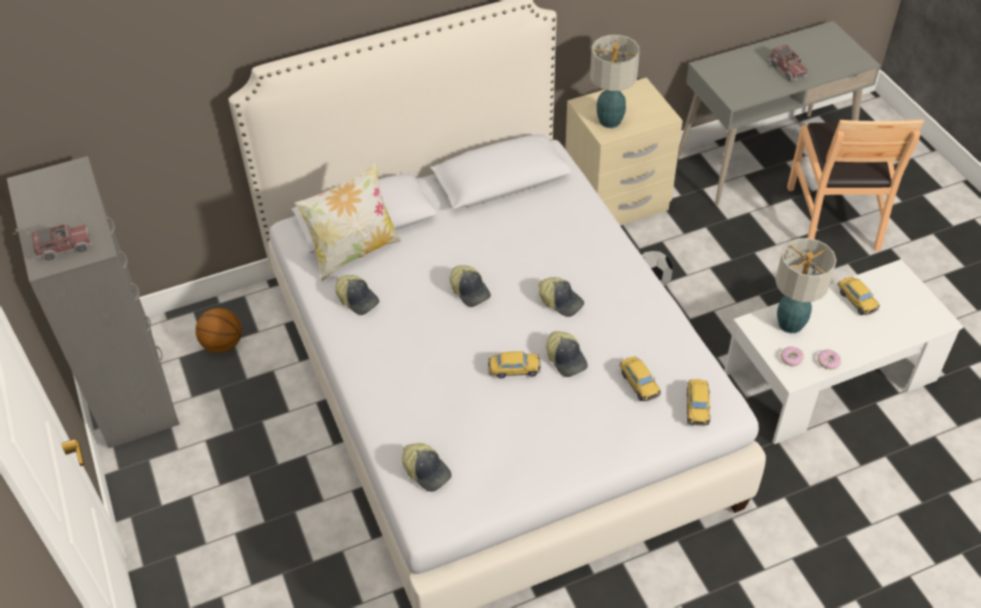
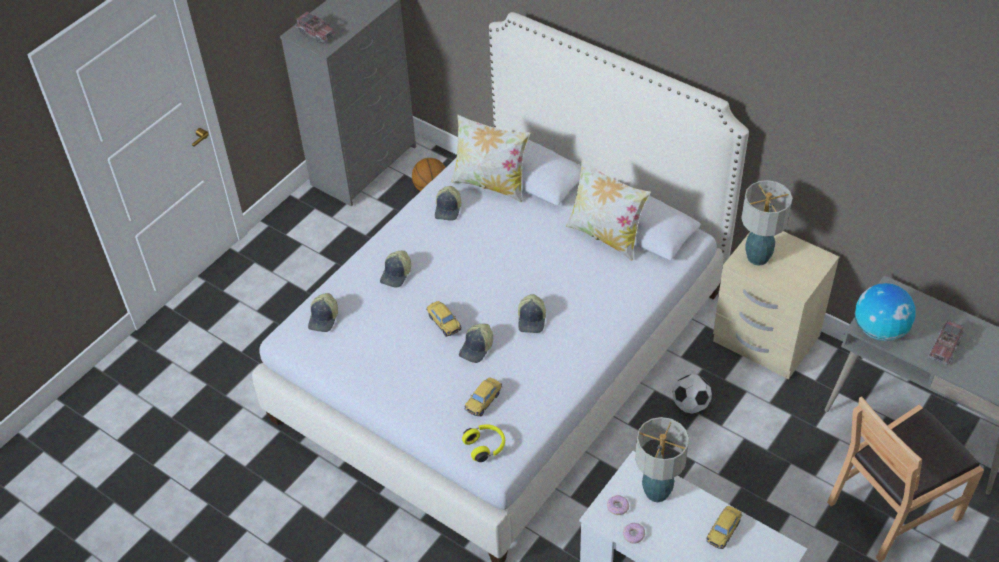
camera: 60 degrees right, 0 degrees up
cap [450,265,491,307] -> cap moved to [380,251,411,287]
toy car [687,379,711,426] -> yellow headphones [462,424,505,462]
none -> pillow [566,160,651,261]
none -> globe [855,283,915,341]

